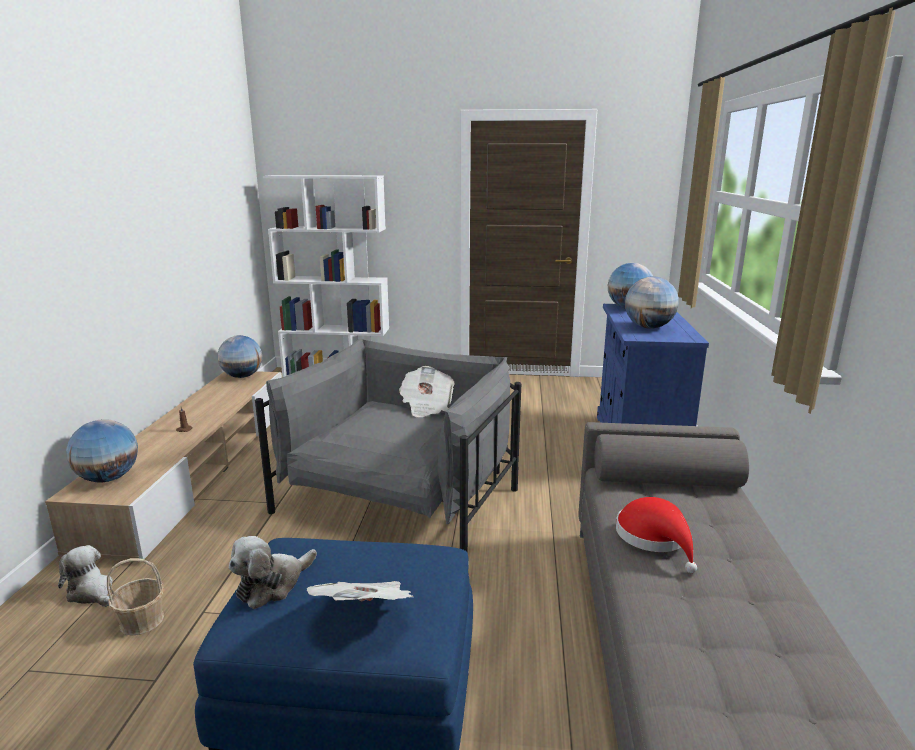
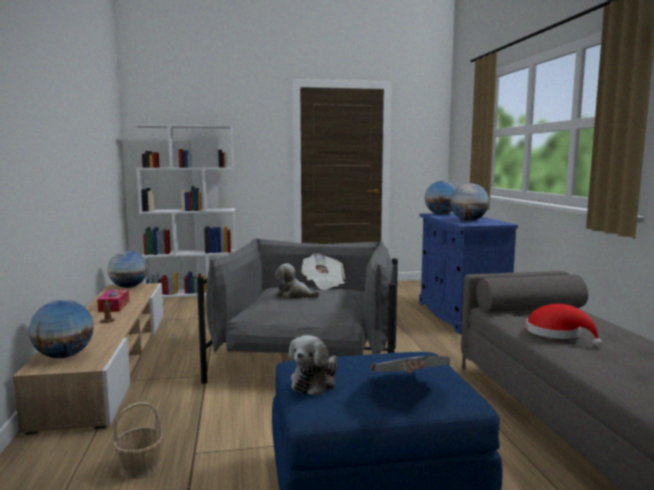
camera: 15 degrees left, 10 degrees down
plush toy [58,545,113,607] -> plush toy moved to [275,263,320,299]
none -> tissue box [97,289,129,312]

